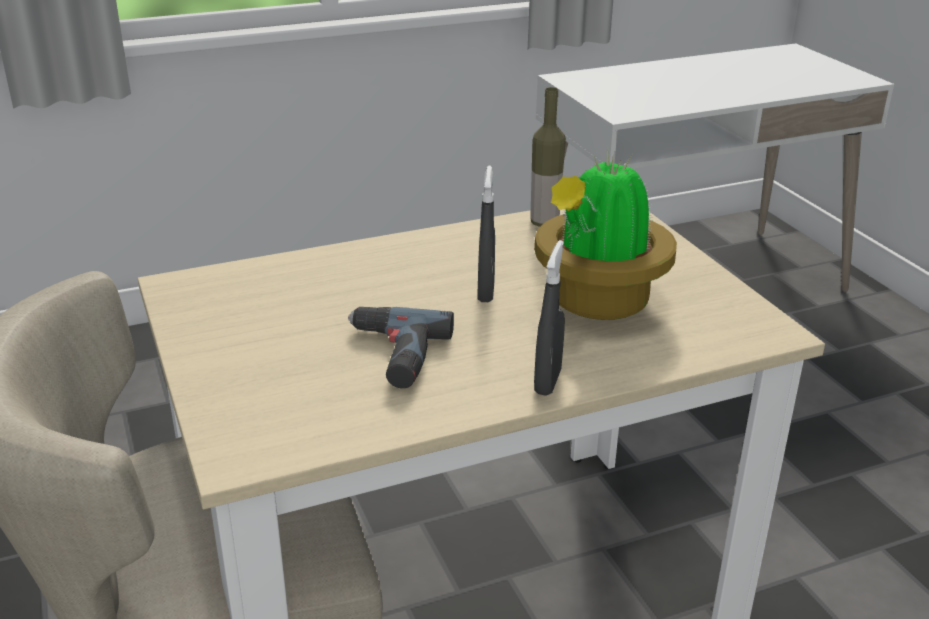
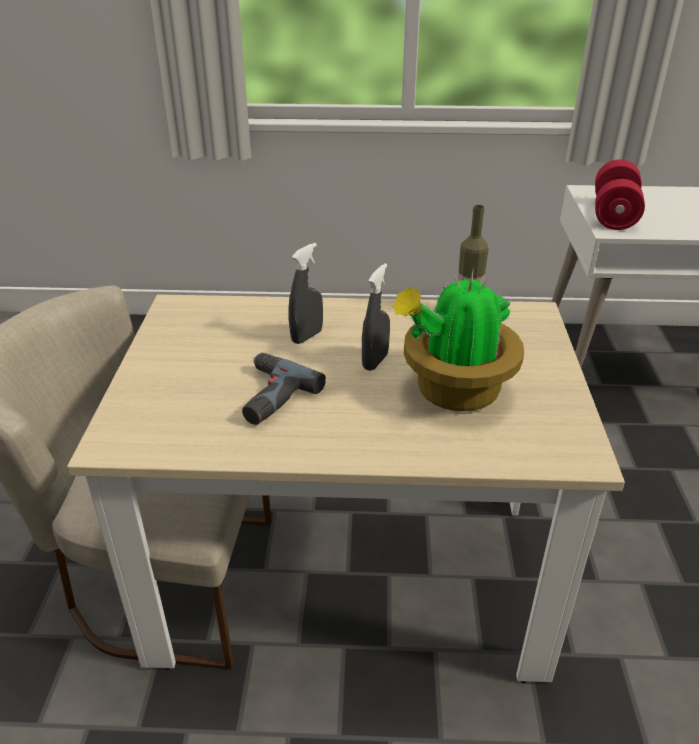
camera: 25 degrees right, 5 degrees up
grey spray bottle [534,240,565,396] -> grey spray bottle moved to [288,243,323,344]
none -> red dumbbell [595,159,645,230]

